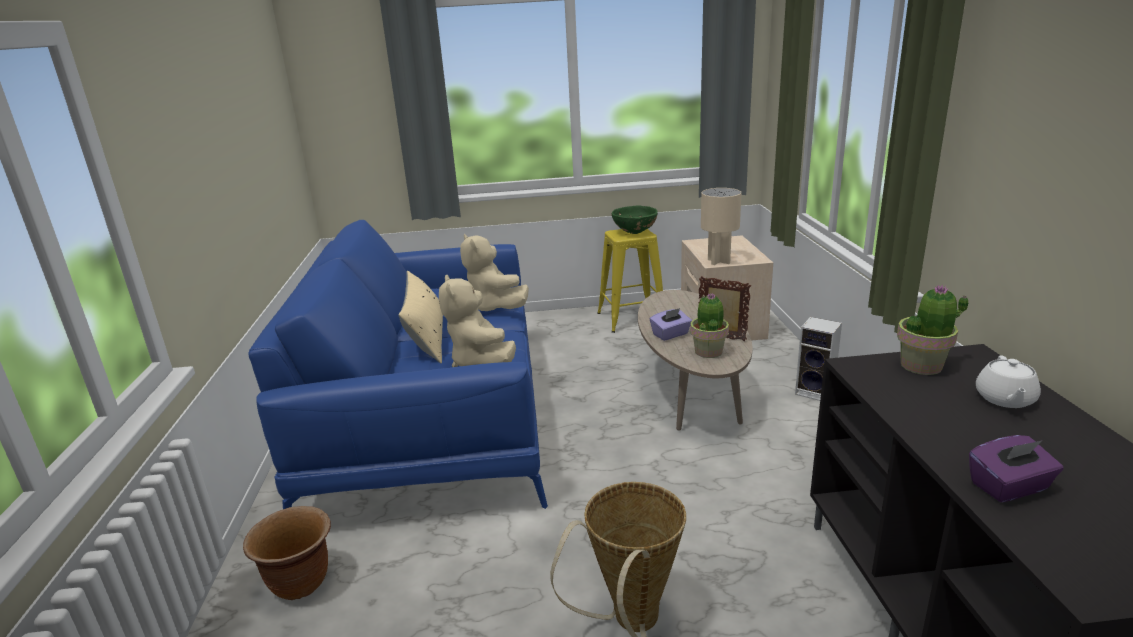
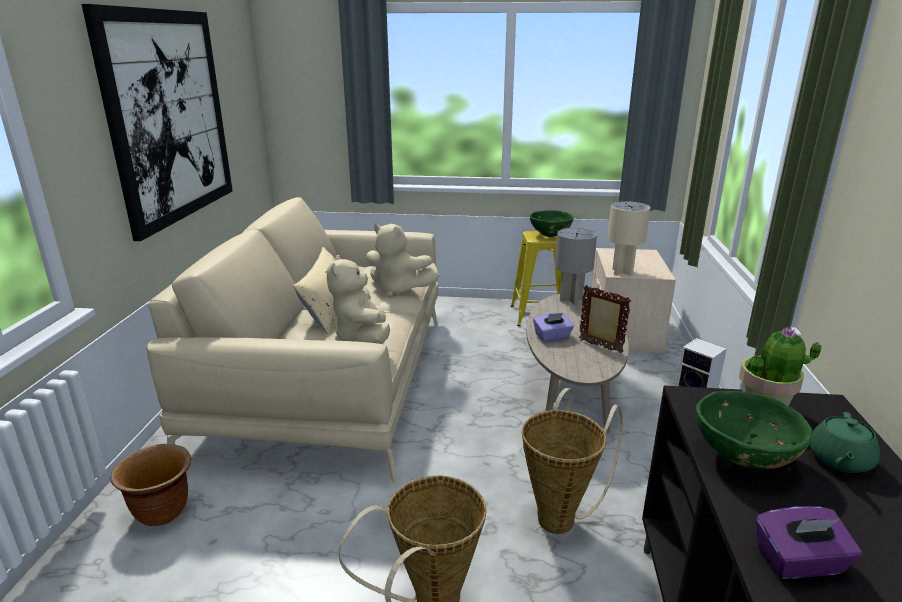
camera: 10 degrees right, 0 degrees up
blue sofa [248,220,548,509] -> beige sofa [147,197,438,483]
beige plush toy [460,234,529,311] -> beige plush toy turned 45 degrees counterclockwise [366,224,440,298]
potted plant [690,293,729,358] -> none
white teapot [976,356,1041,408] -> green teapot [809,412,880,473]
none -> picture [81,4,233,241]
none -> basket [521,388,623,534]
none -> grey table lamp [555,228,597,305]
none -> green bowl [696,391,813,469]

